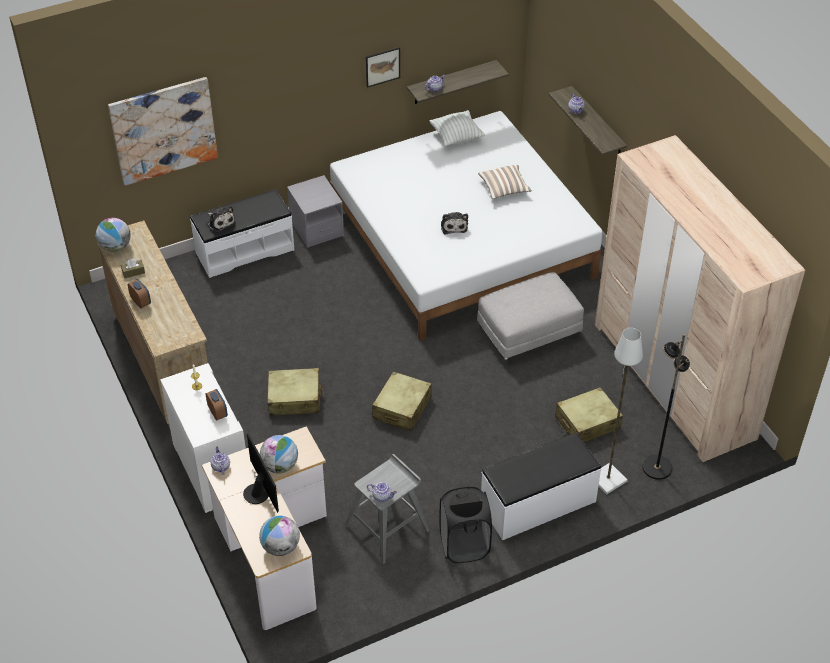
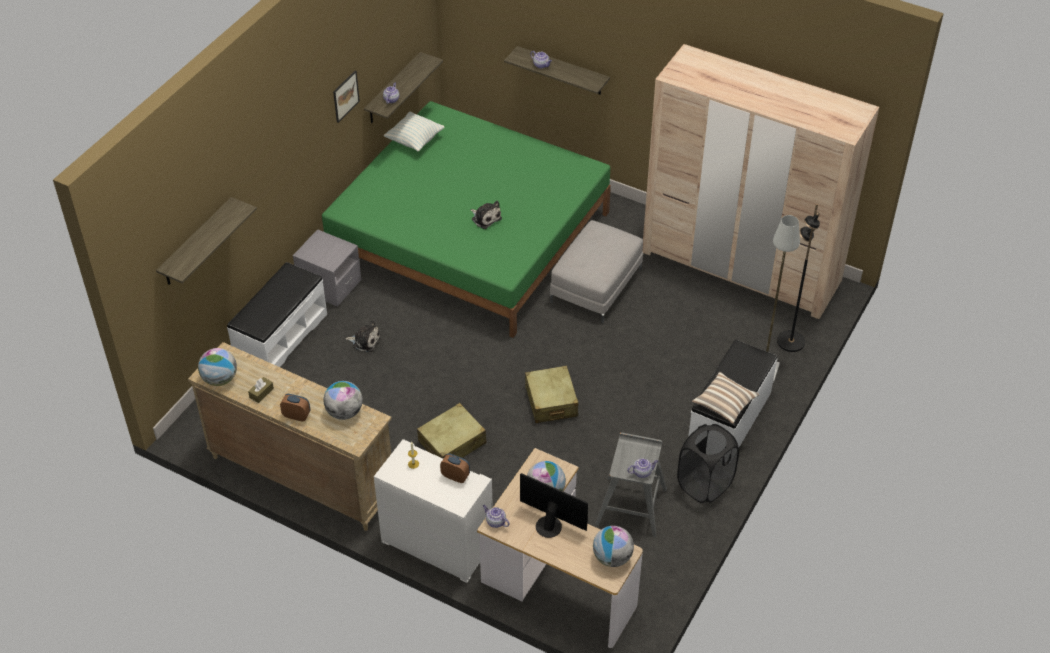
camera: 35 degrees left, 0 degrees up
picture [108,77,218,186] -> shelf [156,197,257,285]
plush toy [207,206,236,232] -> plush toy moved to [345,320,381,352]
white bed [330,111,603,341] -> green bed [322,101,611,338]
pillow [478,165,532,199] -> pillow moved to [692,372,759,424]
beige suitcase [555,387,623,442] -> none
none -> globe [324,381,363,420]

